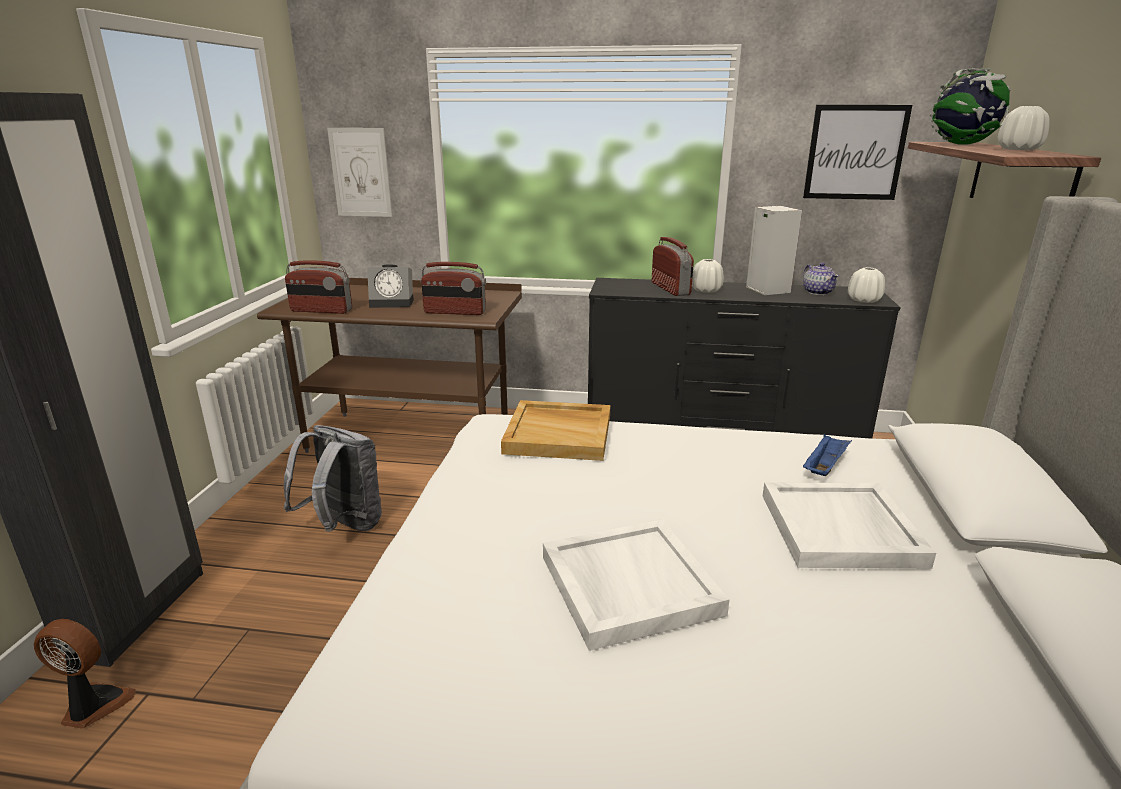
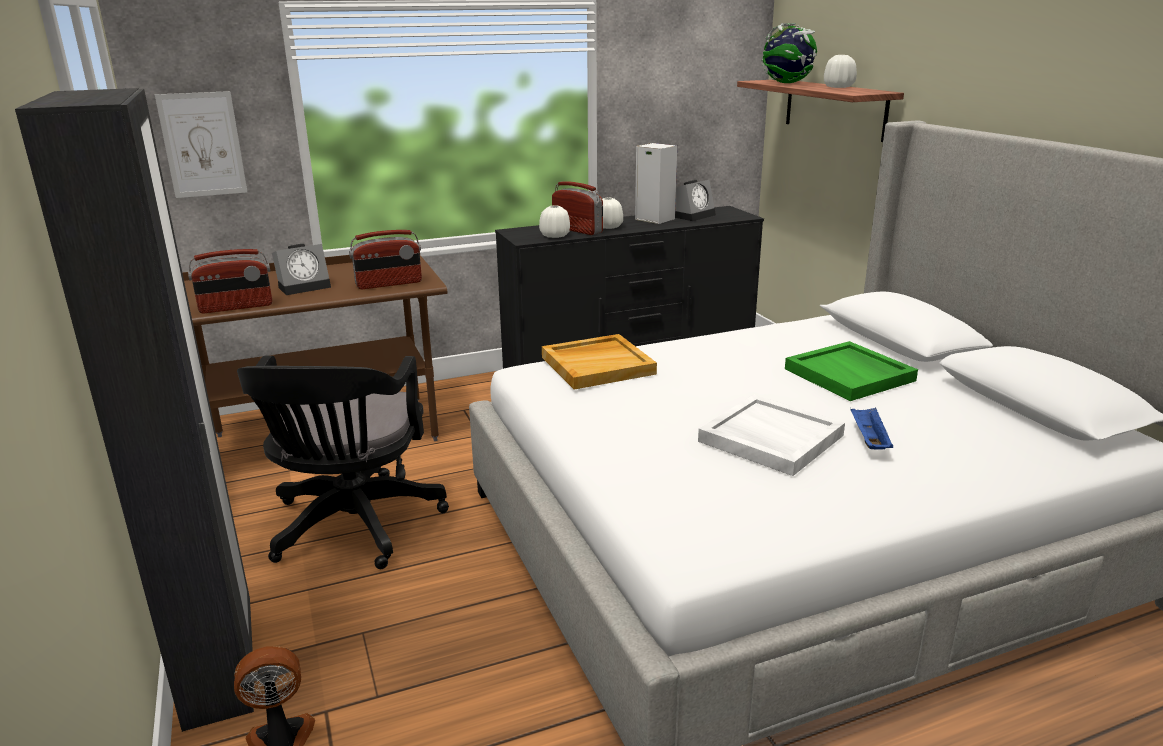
camera: 30 degrees left, 0 degrees up
grey backpack [284,425,382,532] -> black office chair [237,355,449,569]
white tray [763,482,936,569] -> green tray [785,341,918,401]
picture [803,105,912,200] -> none
teapot [803,262,839,295] -> alarm clock [675,180,716,221]
blue tray [803,434,852,476] -> blue tray moved to [851,407,893,449]
white vase [848,267,885,303] -> white vase moved to [539,205,570,238]

